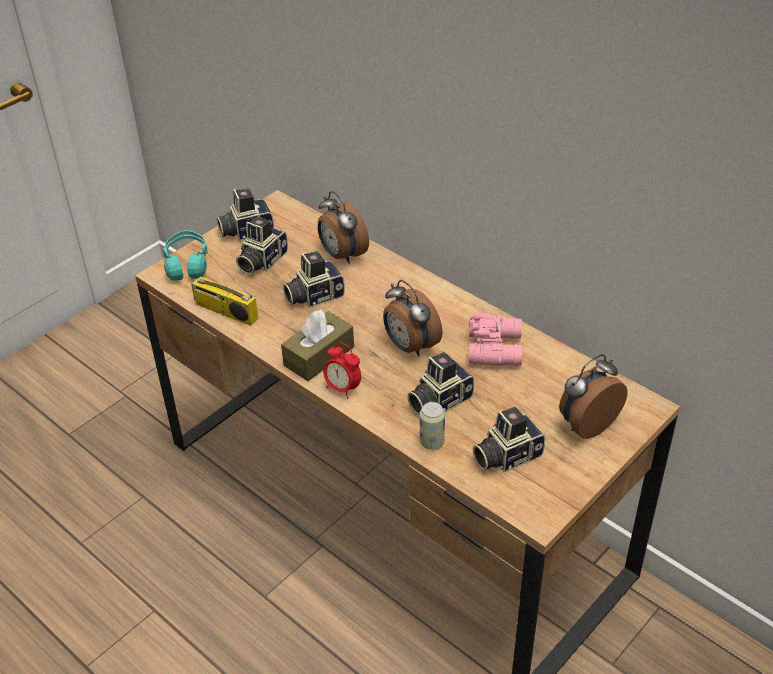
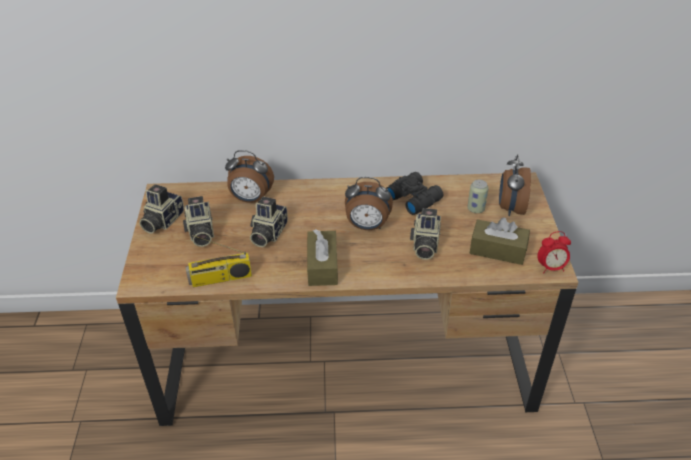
camera: 45 degrees left, 0 degrees up
turquoise headphones [163,230,208,281] -> none
alarm clock [323,342,361,399] -> alarm clock moved to [537,231,571,274]
can [420,402,445,450] -> can moved to [468,180,488,213]
pink binoculars [468,313,523,366] -> black binoculars [386,172,444,215]
camera [473,407,545,472] -> brown tissue box [470,217,530,265]

